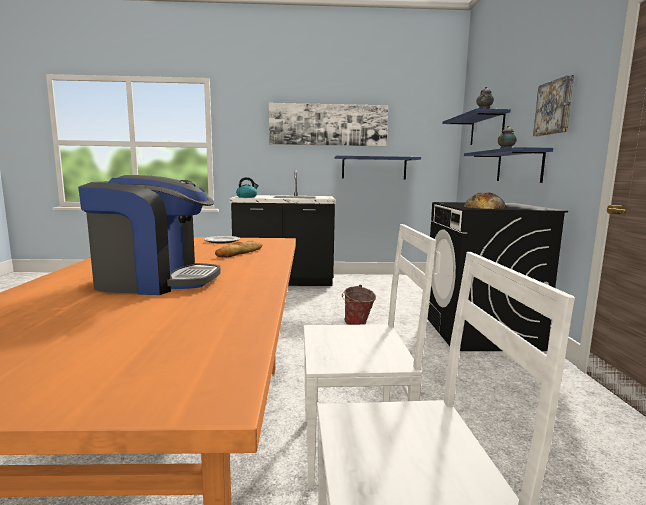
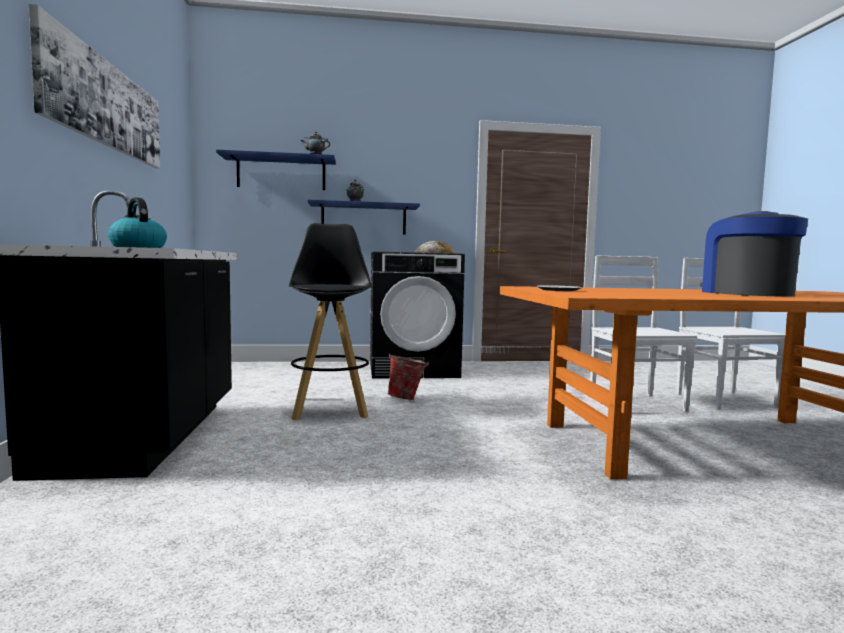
camera: 95 degrees left, 5 degrees down
bread [215,240,262,257] -> none
blue shelf [334,156,421,179] -> none
picture [533,75,574,136] -> none
none -> black stool [289,223,372,420]

